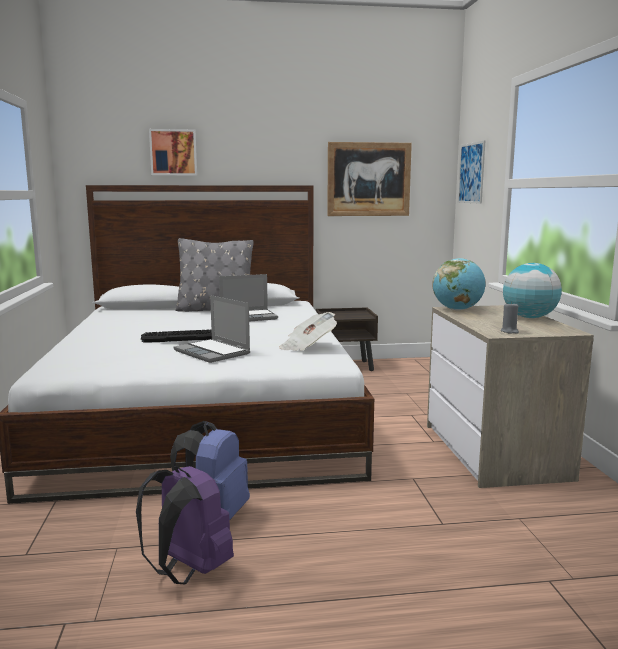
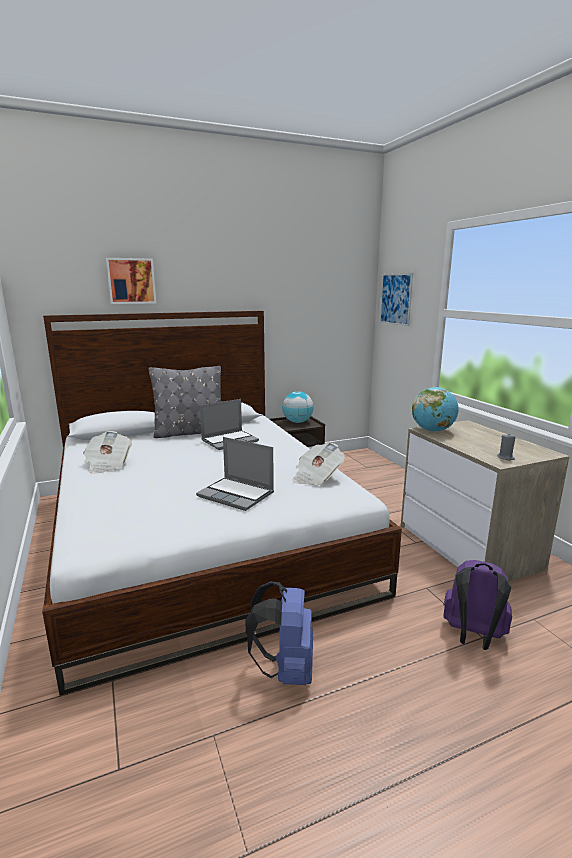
camera: 15 degrees left, 5 degrees up
purple backpack [136,466,234,584] -> purple backpack moved to [443,560,512,650]
keyboard [141,329,212,343] -> none
picture [327,142,412,216] -> none
globe [503,263,562,318] -> globe moved to [282,391,314,423]
none -> newspaper [83,431,132,474]

